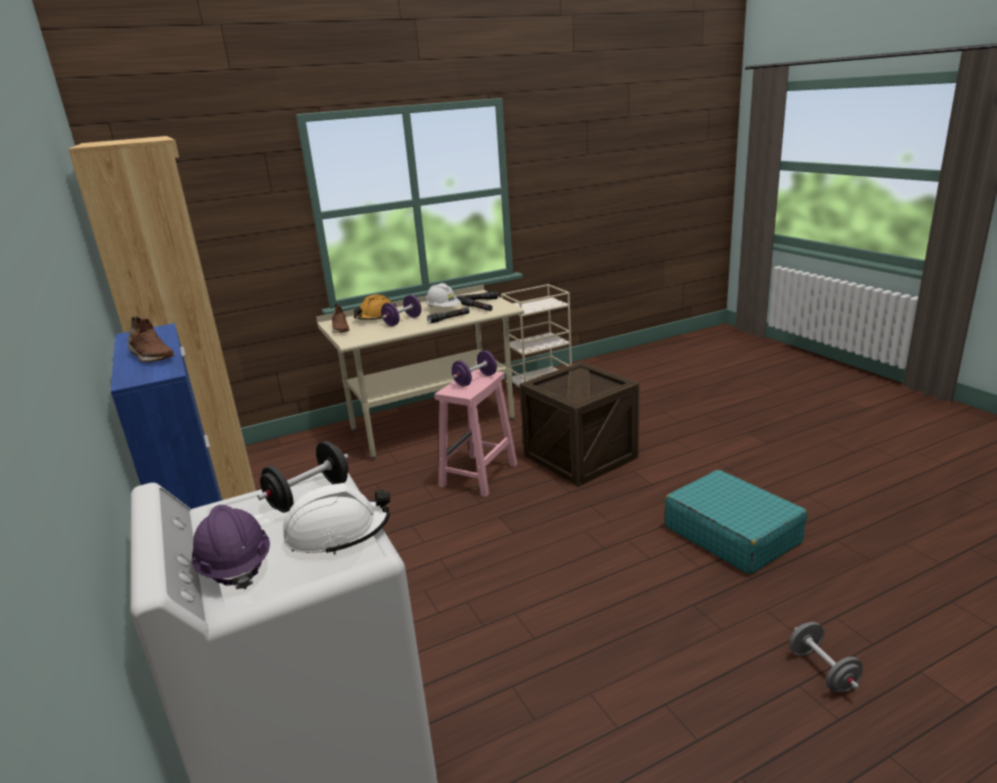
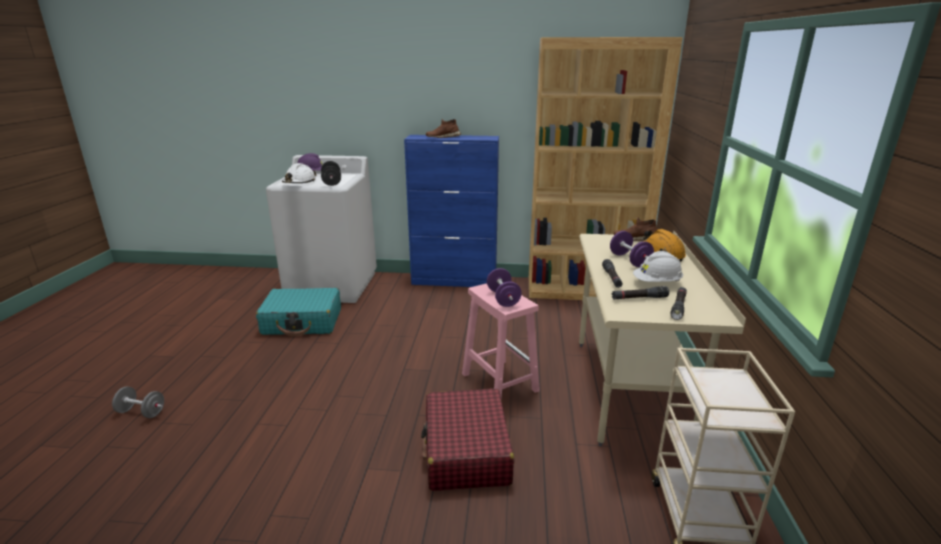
camera: 120 degrees right, 0 degrees up
crate [520,362,640,487] -> red suitcase [421,389,514,491]
turquoise suitcase [665,470,807,574] -> turquoise suitcase moved to [256,288,341,336]

